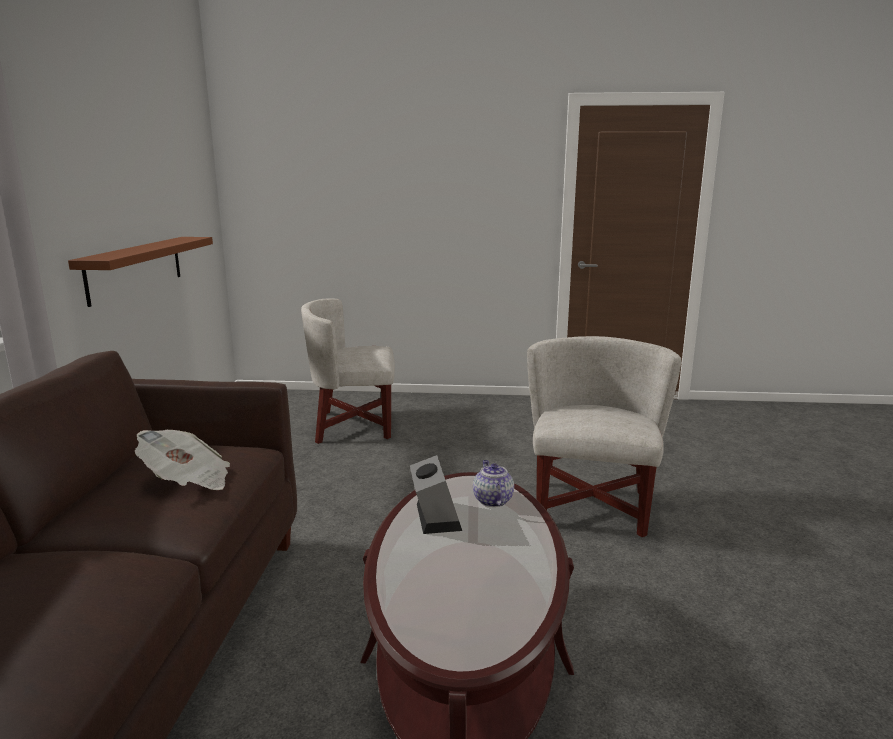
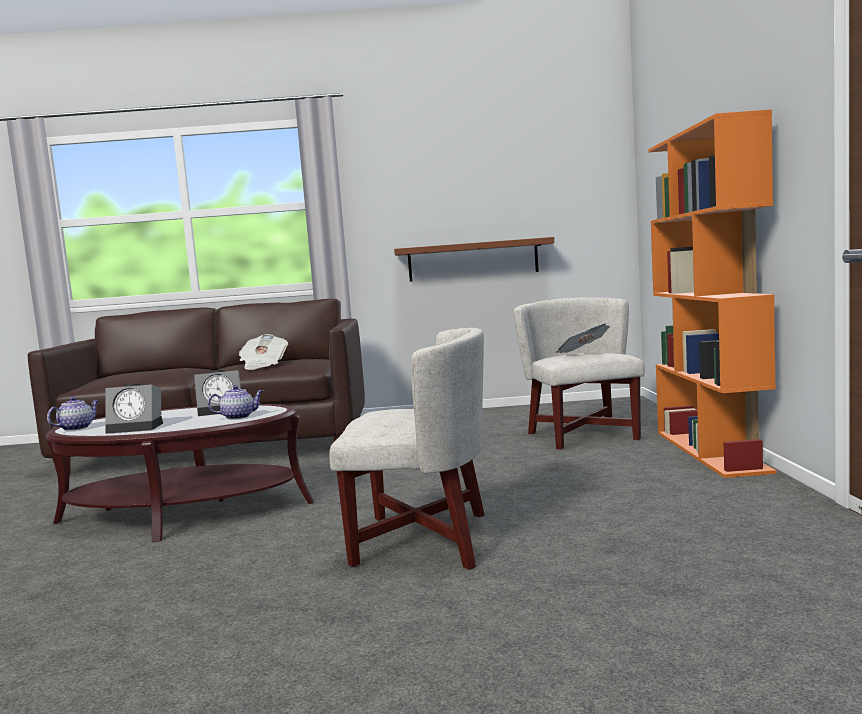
camera: 85 degrees right, 10 degrees down
none -> teapot [47,397,99,431]
none -> alarm clock [105,383,163,434]
none -> newspaper [556,324,610,353]
none -> orange bookcase [648,109,777,478]

